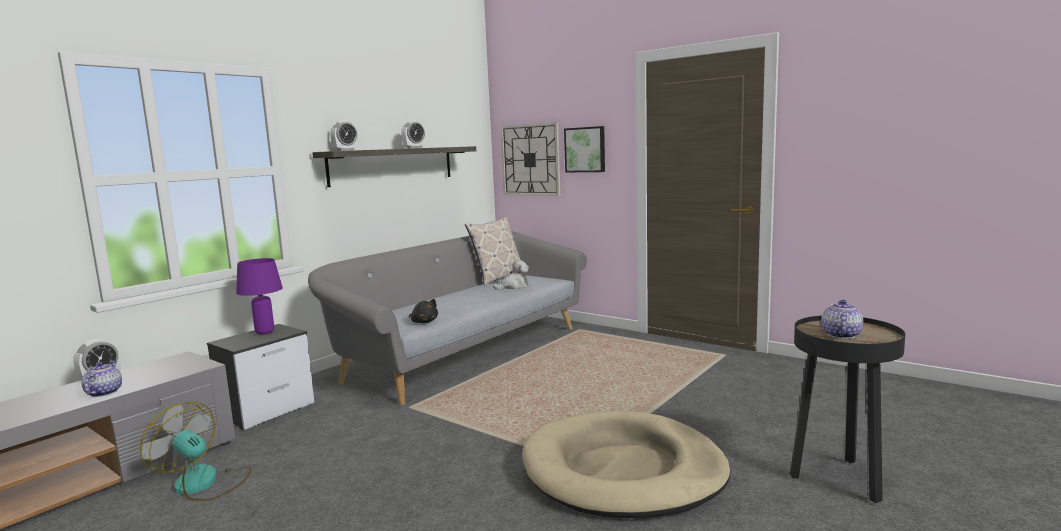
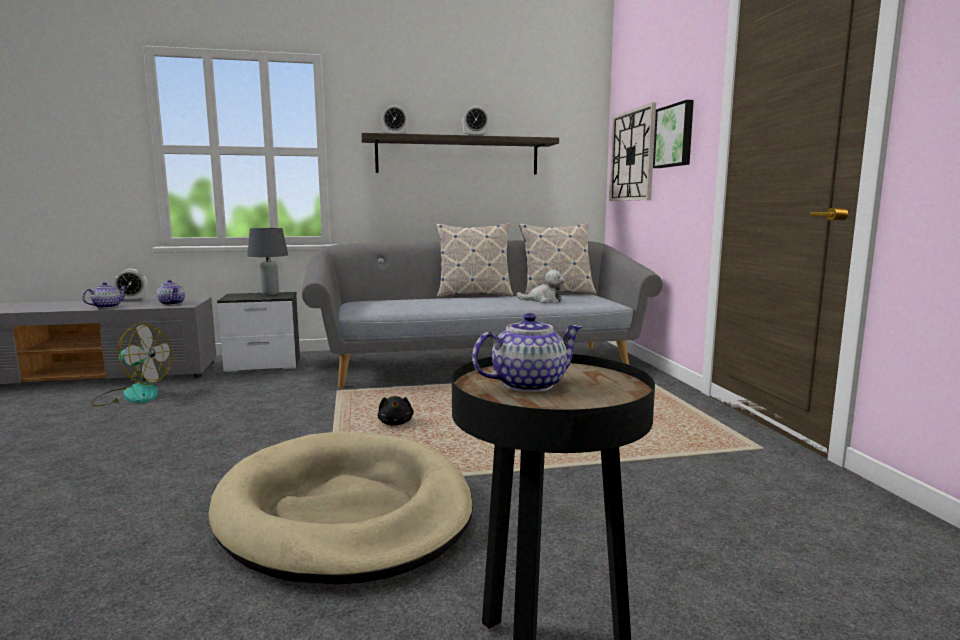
camera: 40 degrees right, 0 degrees up
fan [140,402,251,501] -> fan turned 120 degrees clockwise [91,323,173,406]
purple table lamp [236,258,283,334] -> grey table lamp [247,228,288,295]
black plush toy [409,299,438,323] -> black plush toy moved to [377,396,414,426]
none -> teapot [157,280,185,305]
none -> pillow [436,223,513,298]

